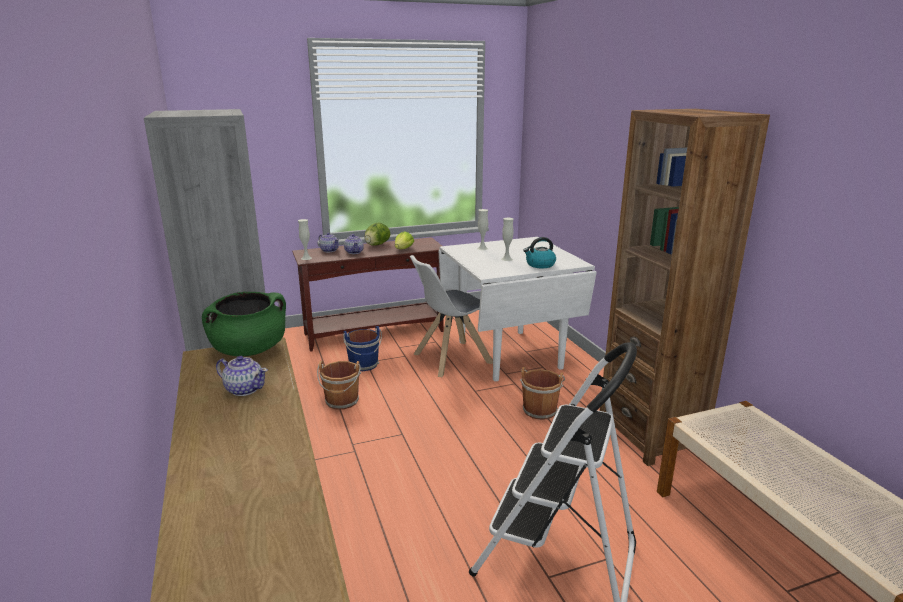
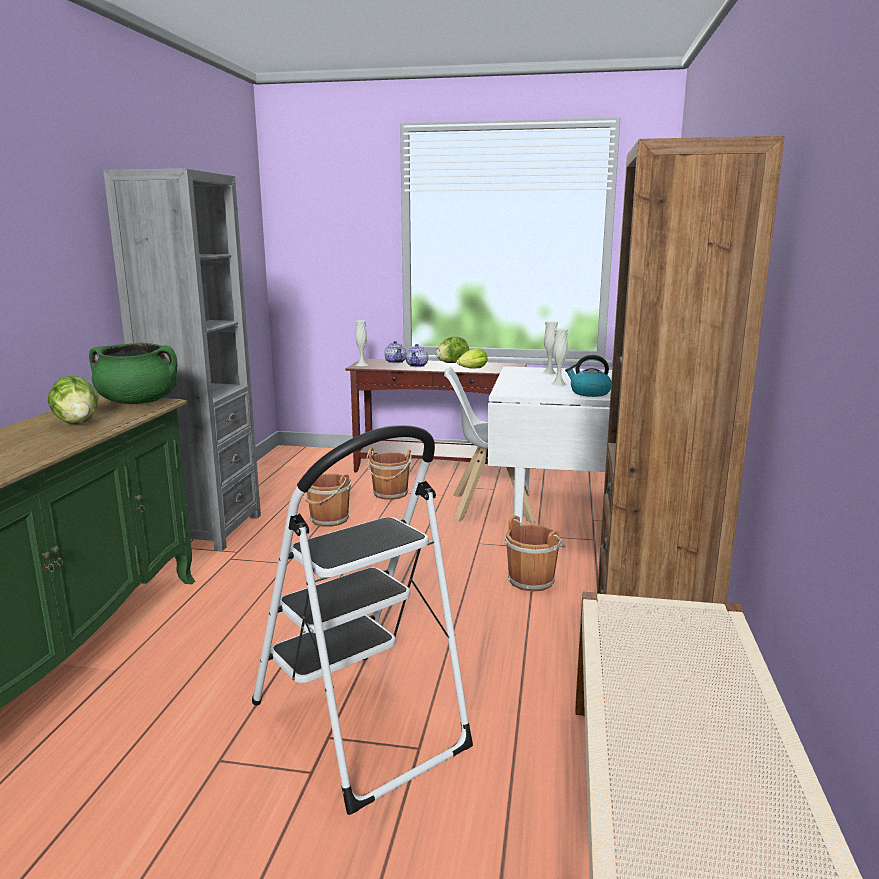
camera: 30 degrees right, 5 degrees down
teapot [216,356,268,396] -> lettuce [48,375,99,424]
blue bucket [343,326,382,371] -> brown bucket [366,448,412,500]

